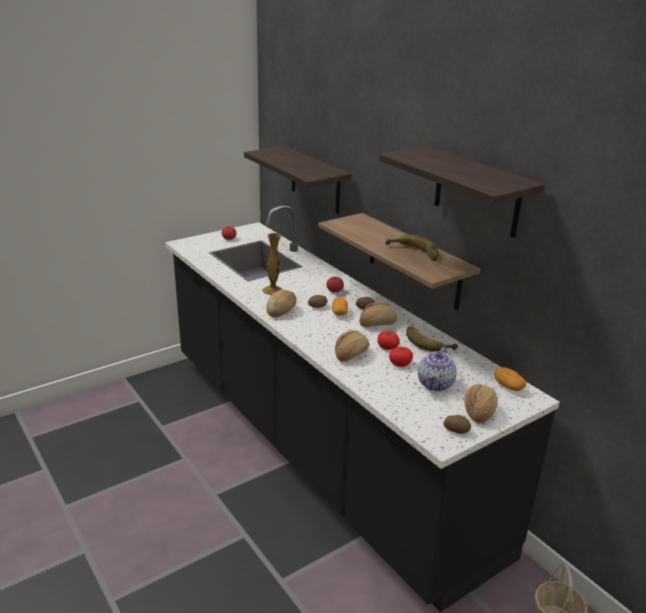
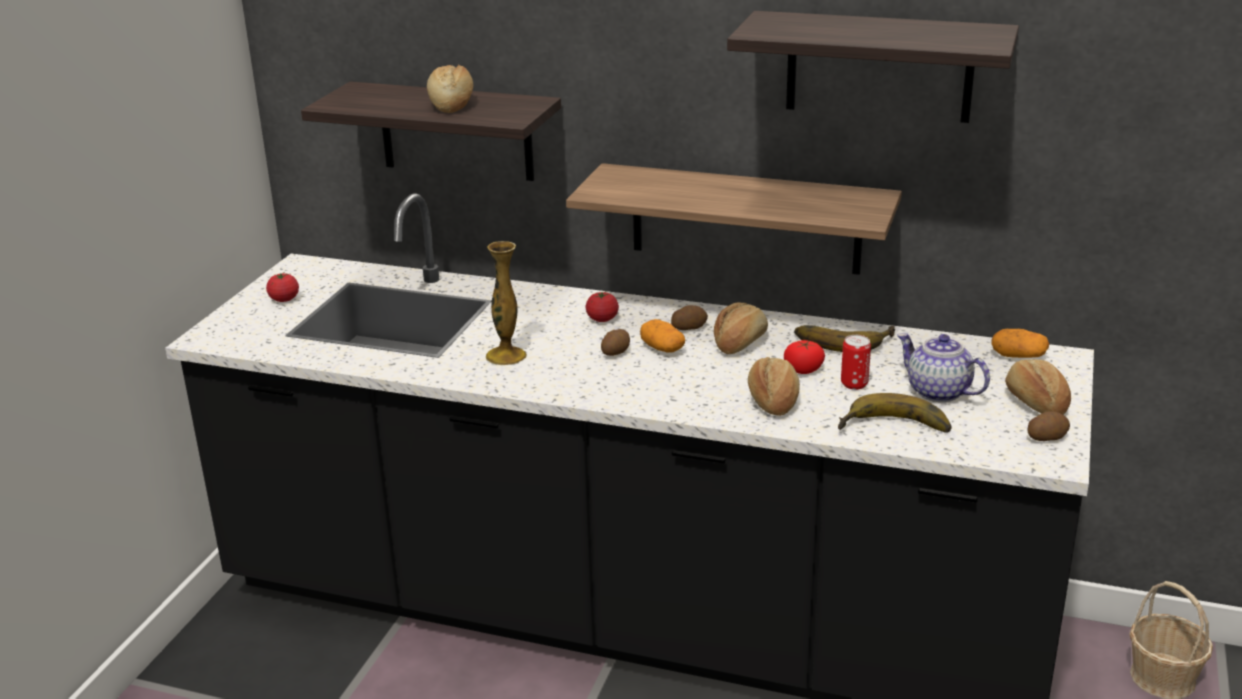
camera: 35 degrees left, 0 degrees up
bread [266,290,297,317] -> bread moved to [427,65,473,113]
banana [385,235,438,261] -> banana moved to [838,393,951,433]
tomato [389,347,413,367] -> can [841,335,871,390]
teapot [418,346,457,391] -> teapot turned 150 degrees clockwise [897,333,990,402]

